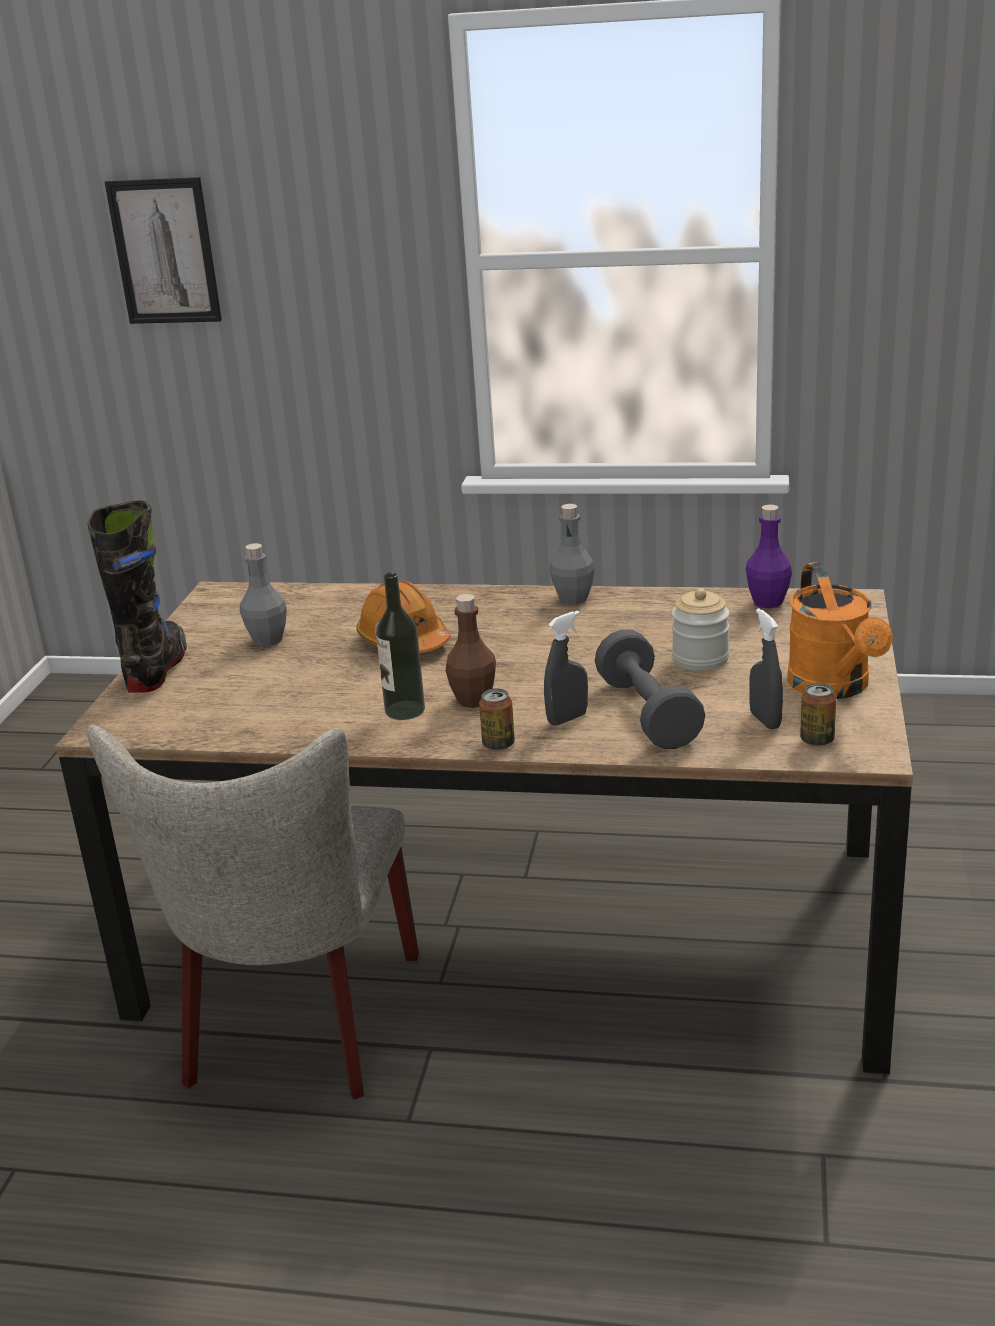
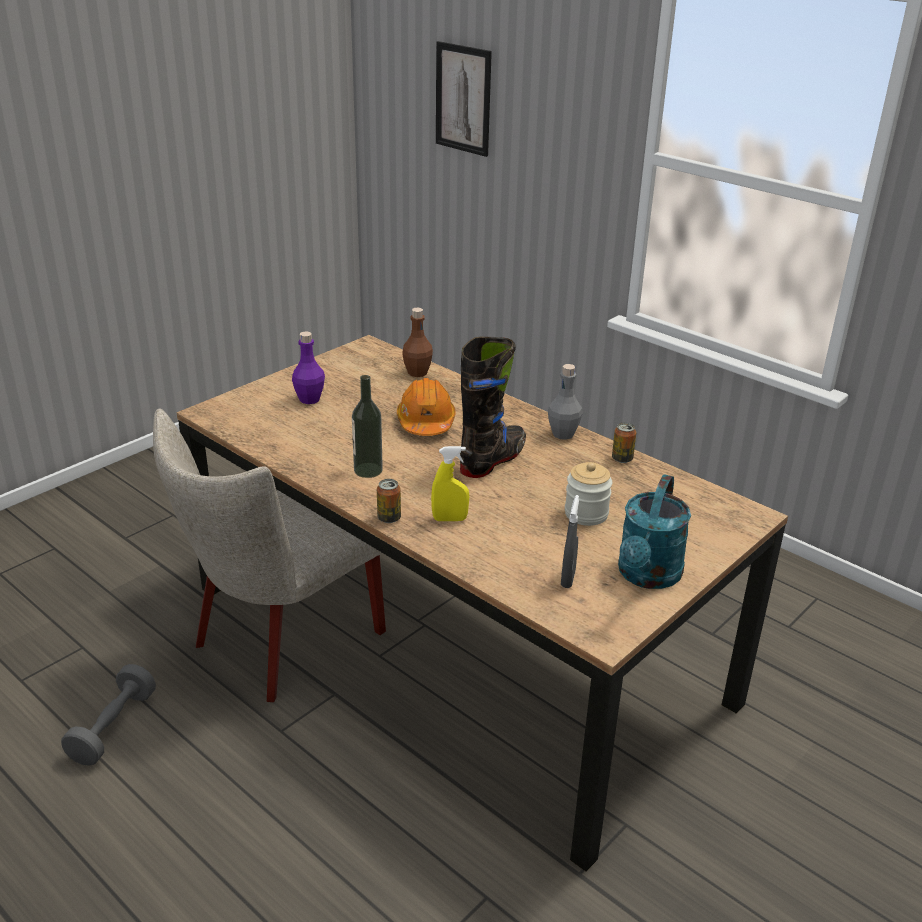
camera: 30 degrees right, 5 degrees up
black boot [87,501,187,693] -> black boot moved to [460,337,526,478]
grey bottle [240,543,287,647] -> none
brown bottle [446,594,496,708] -> brown bottle moved to [402,308,433,377]
grey spray bottle [544,610,588,726] -> yellow spray bottle [431,446,469,521]
grey dumbbell [595,630,705,749] -> grey dumbbell moved to [61,664,156,766]
purple bottle [746,505,792,608] -> purple bottle moved to [292,331,325,404]
orange watering can [787,562,893,699] -> turquoise watering can [618,474,691,589]
can [800,683,836,746] -> can moved to [612,422,636,463]

